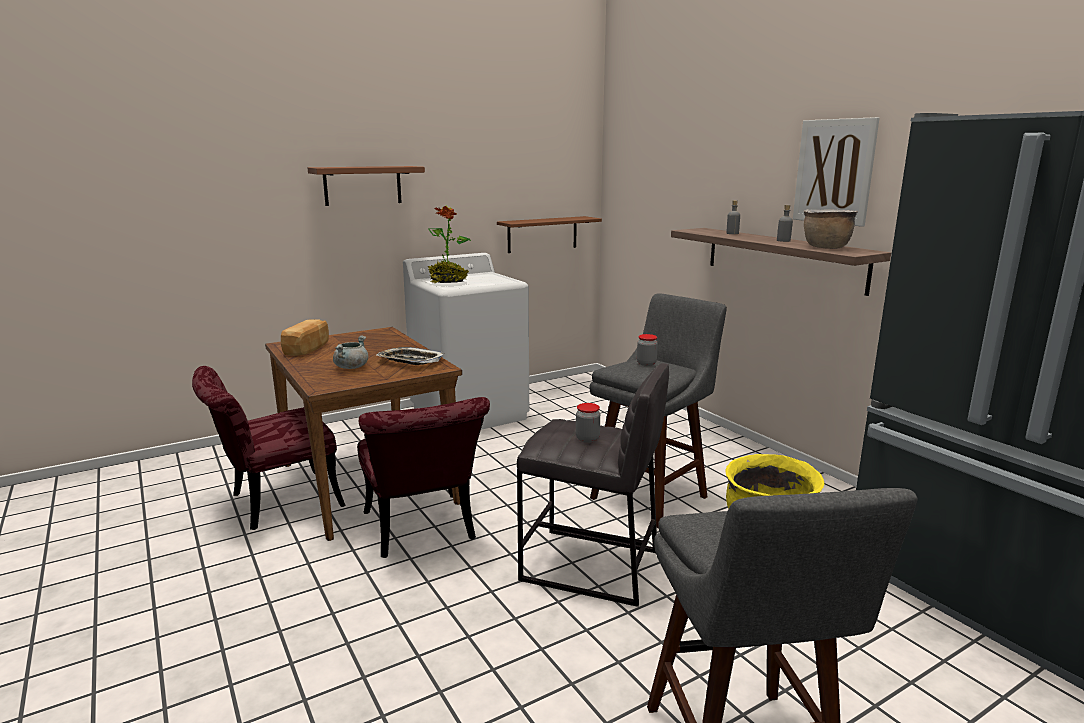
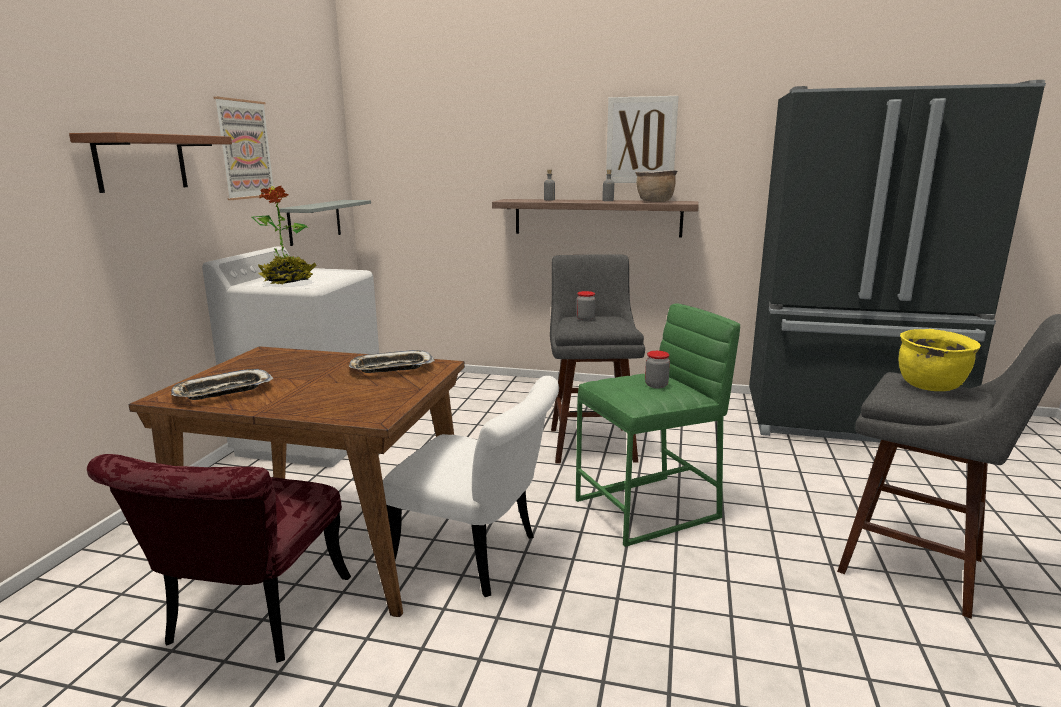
camera: 45 degrees left, 0 degrees up
bread [281,319,329,356] -> tray [171,369,274,400]
grey cooking pot [333,335,368,369] -> none
red chair [357,397,490,558] -> white chair [383,376,559,597]
brown shelf [497,216,602,253] -> grey shelf [279,200,371,246]
grey stool [517,363,669,607] -> green stool [576,304,740,547]
none -> picture [214,97,274,200]

